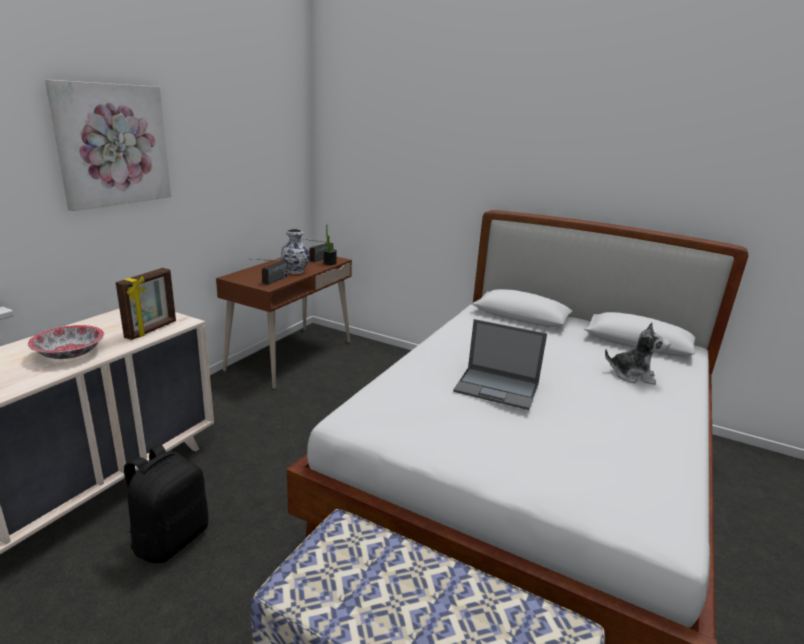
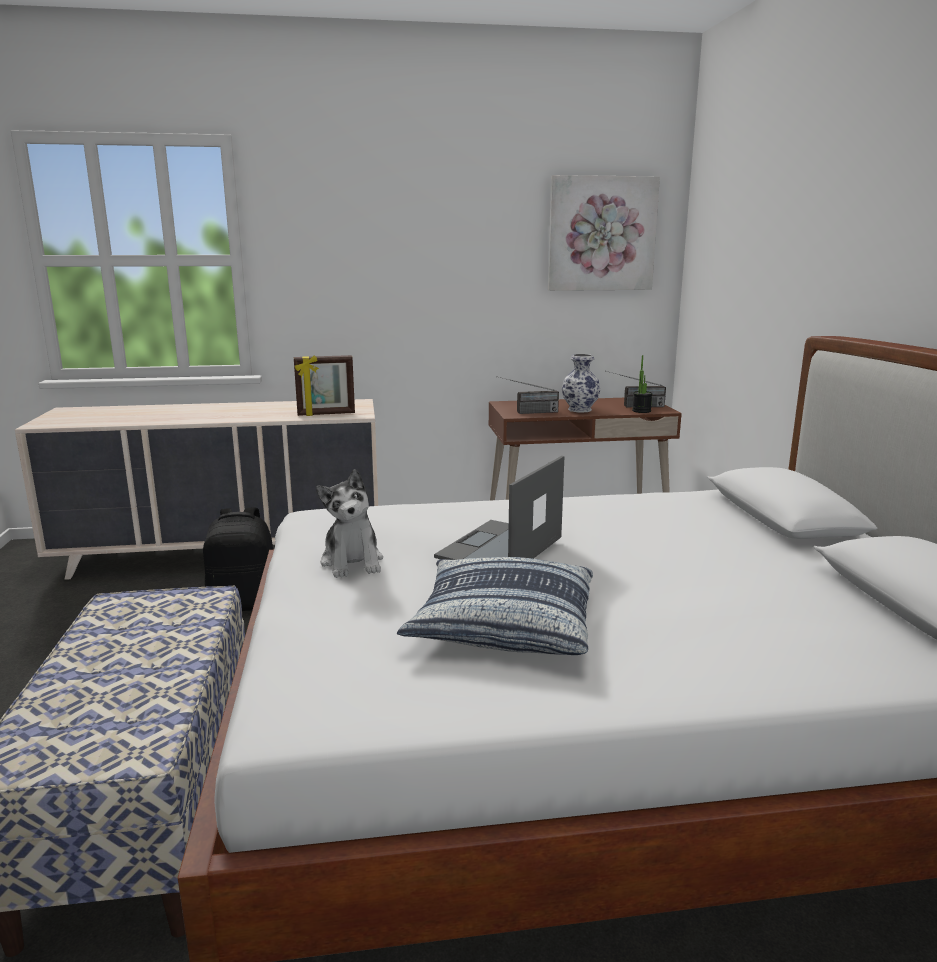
camera: 55 degrees right, 5 degrees down
bowl [28,325,104,359] -> none
picture [45,80,171,211] -> picture moved to [548,175,660,291]
laptop [453,319,547,410] -> laptop turned 45 degrees clockwise [434,456,564,560]
plush toy [605,322,670,385] -> plush toy moved to [316,469,383,578]
none -> pillow [397,557,593,655]

